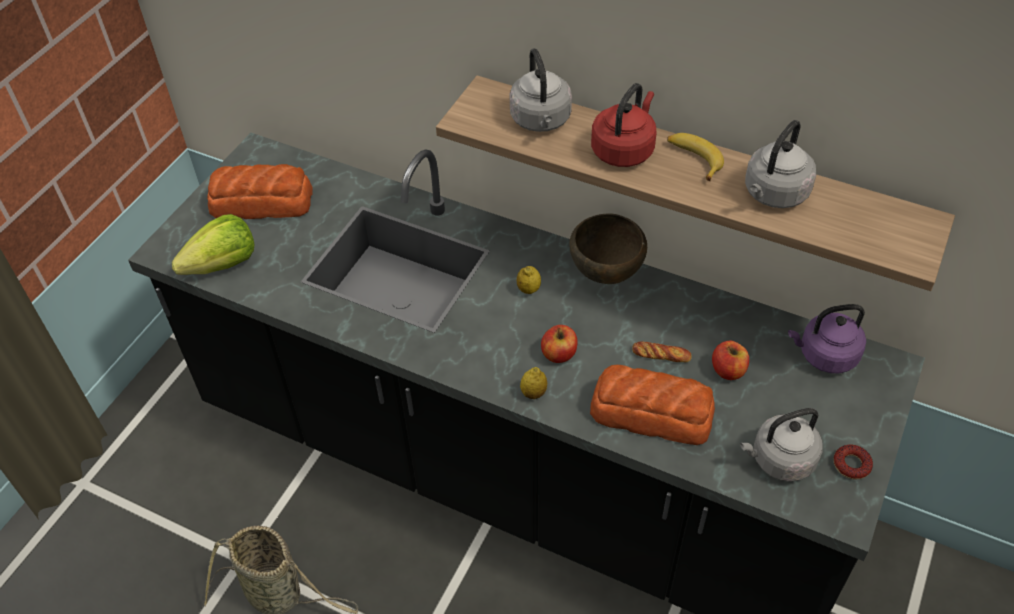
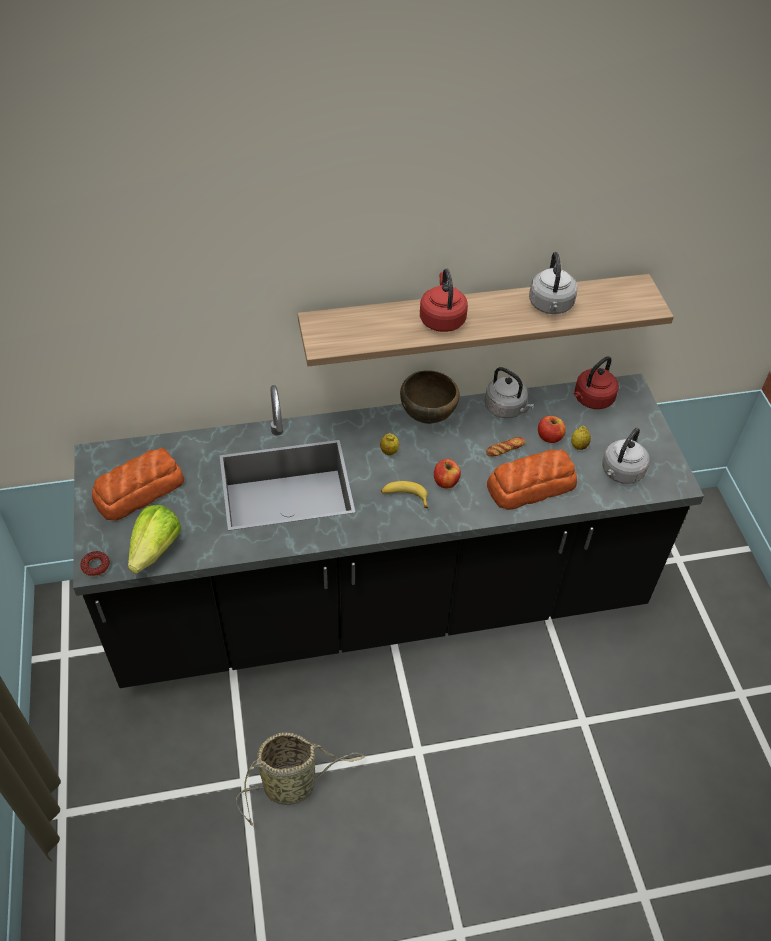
camera: 40 degrees left, 0 degrees up
grey kettle [510,48,572,132] -> grey kettle moved to [485,367,534,419]
lemon [520,367,547,399] -> lemon moved to [571,426,591,450]
banana [667,133,724,181] -> banana moved to [381,481,428,508]
purple kettle [788,304,866,373] -> red kettle [574,356,619,409]
donut [834,444,873,480] -> donut moved to [80,551,110,577]

